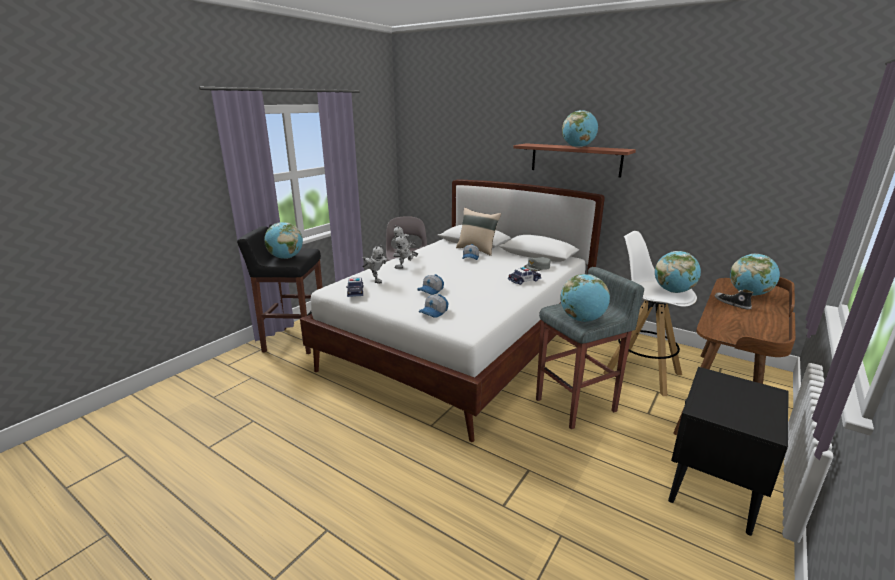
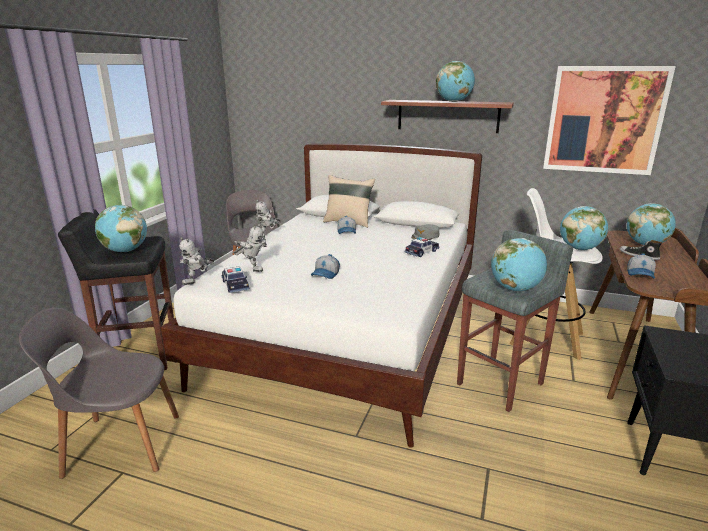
camera: 15 degrees left, 0 degrees up
toy robot [395,235,418,269] -> toy robot moved to [179,237,214,285]
cap [419,294,448,318] -> cap moved to [627,253,656,279]
none -> grey chair [19,307,179,479]
none -> picture [543,66,676,175]

